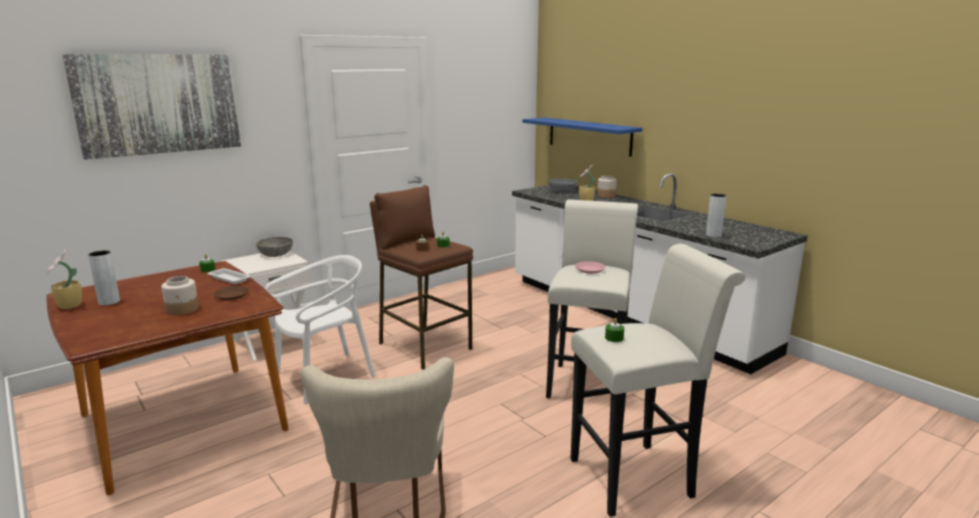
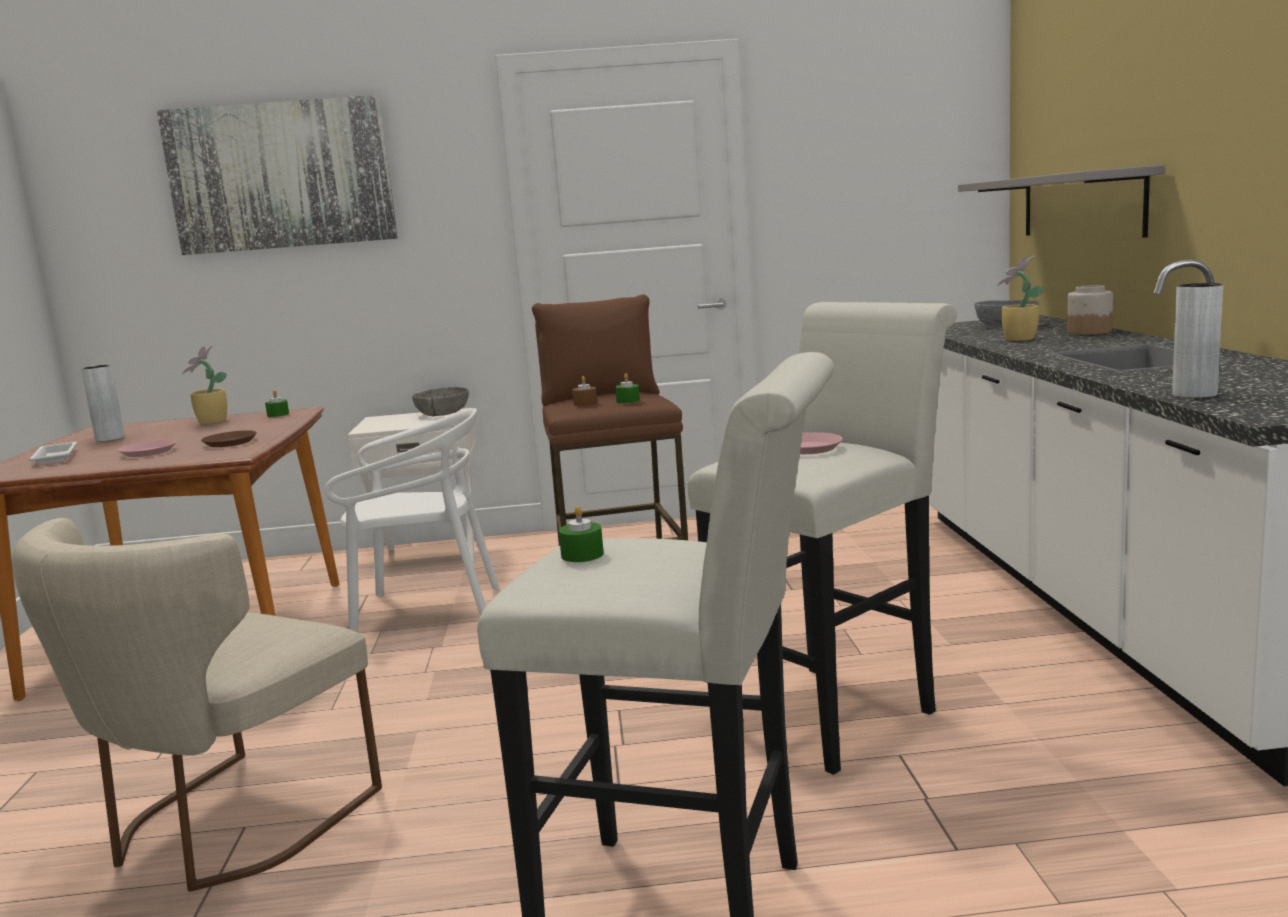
camera: 35 degrees right, 5 degrees down
potted plant [47,248,82,309] -> potted plant moved to [182,345,227,424]
jar [161,276,199,315] -> pink plate [118,440,176,457]
white tray [207,268,251,284] -> white tray moved to [29,442,77,465]
blue shelf [523,118,643,157] -> grey shelf [958,165,1164,237]

